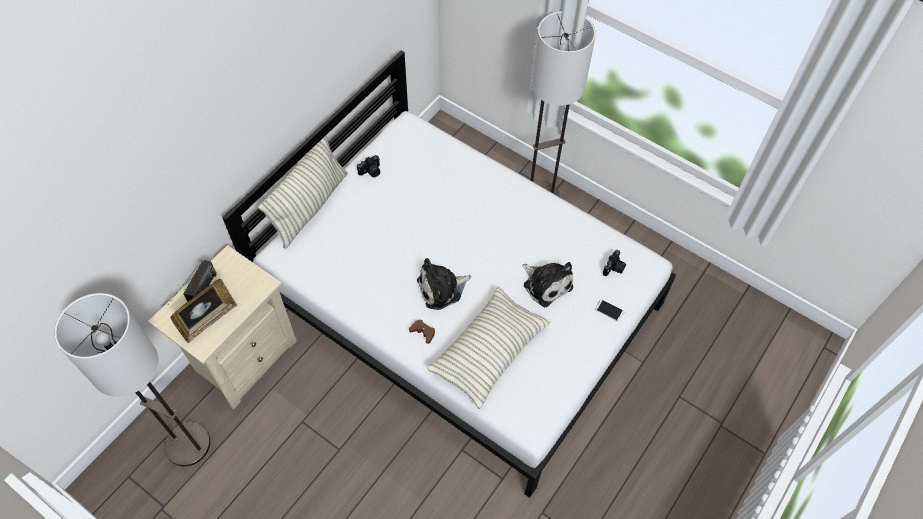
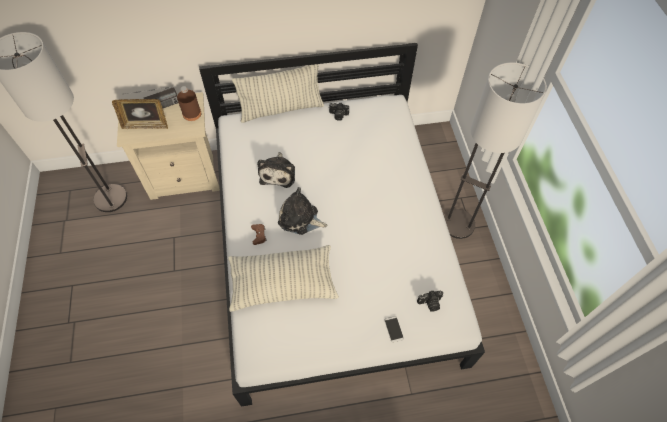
camera: 45 degrees right, 0 degrees up
plush toy [522,262,573,307] -> plush toy moved to [257,152,295,188]
none -> brown bottle [177,86,201,121]

